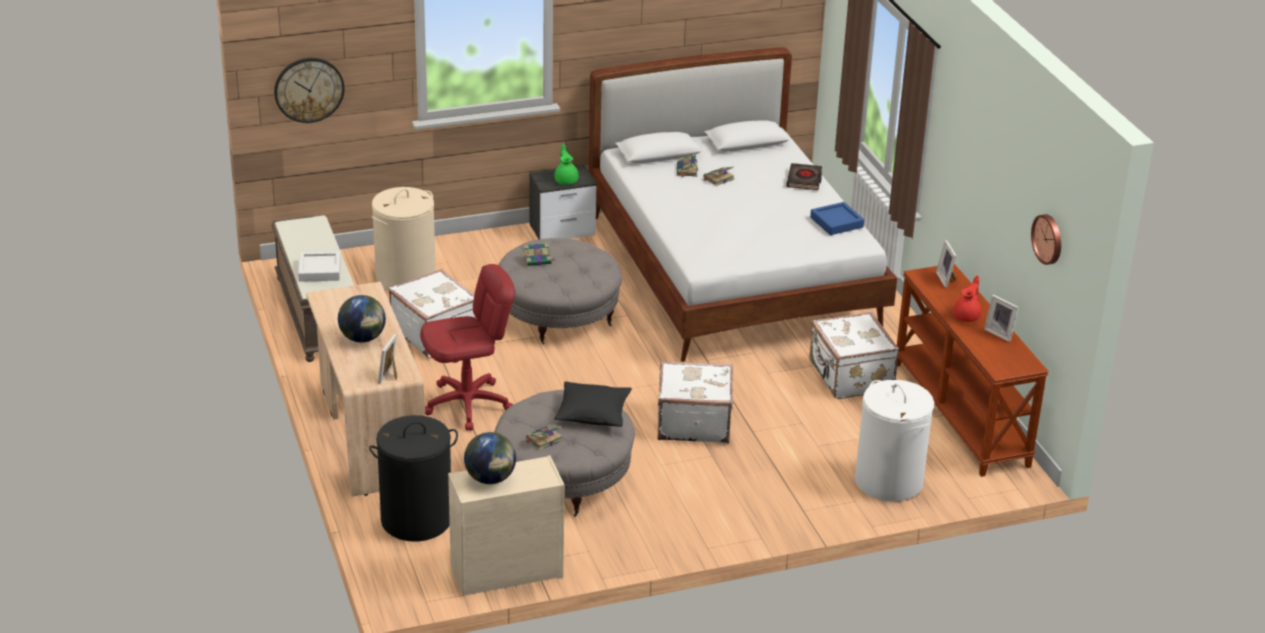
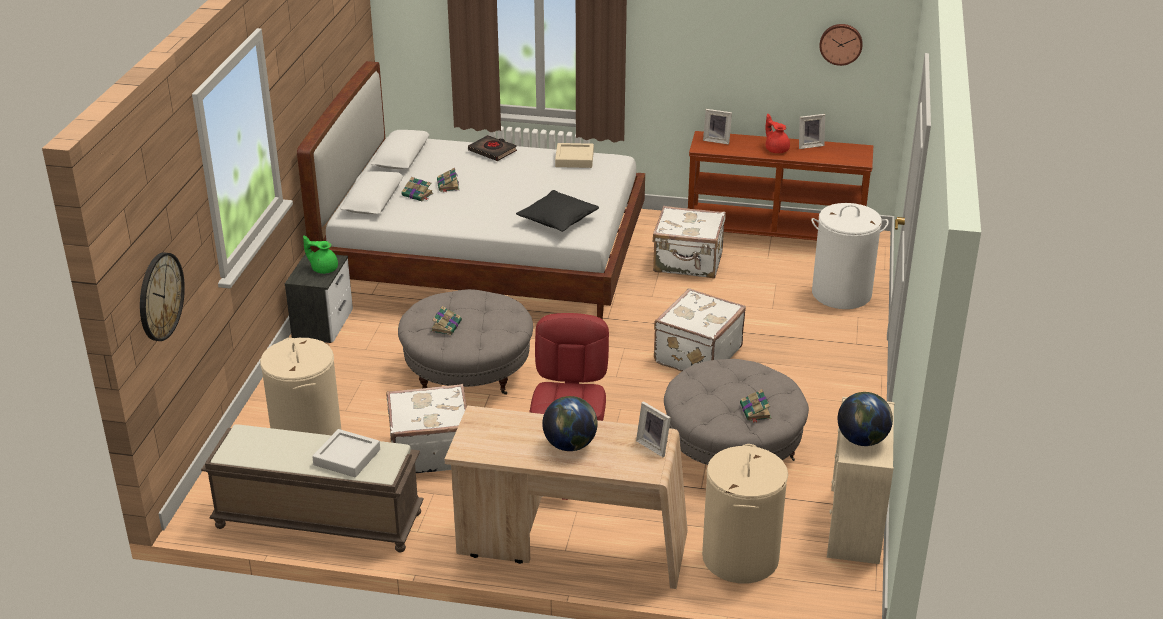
camera: 60 degrees left, 0 degrees up
black laundry basket [369,415,458,542] -> beige laundry basket [702,444,788,583]
black pillow [554,381,632,427] -> black pillow moved to [516,190,599,232]
blue tray [810,202,864,235] -> beige tray [555,143,594,168]

